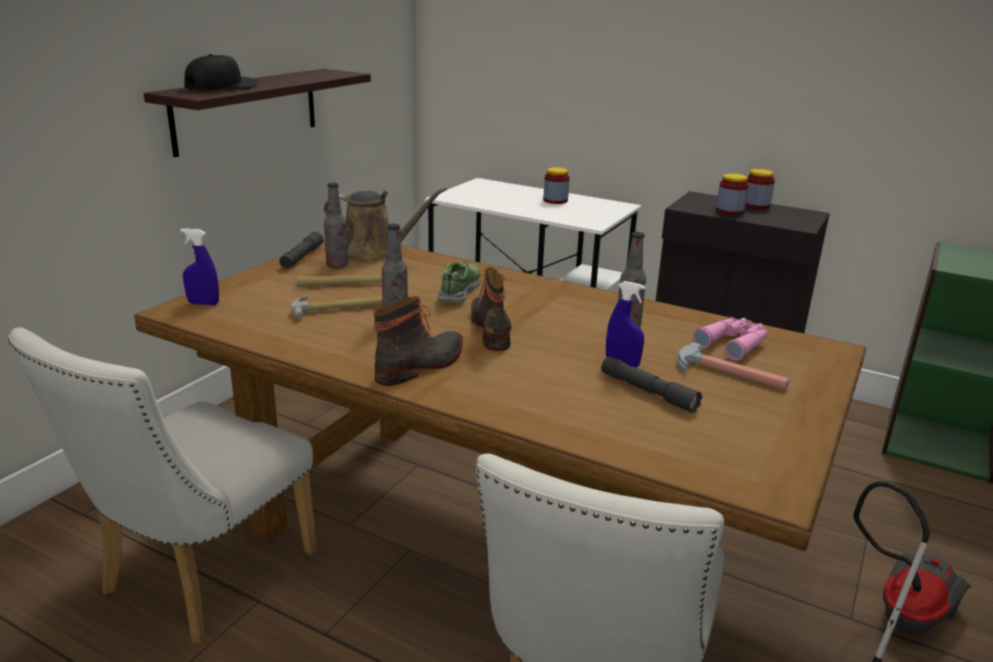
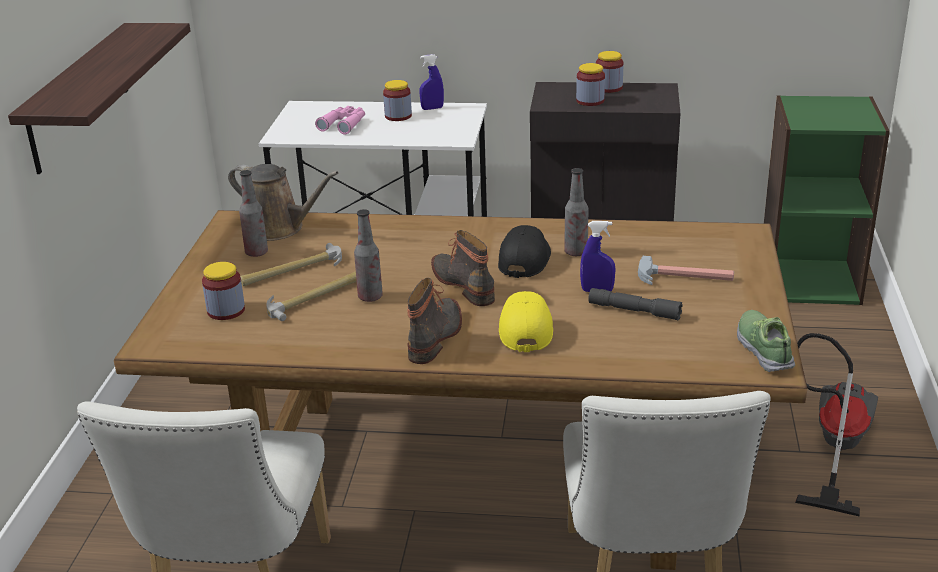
camera: 20 degrees left, 5 degrees up
blue spray bottle [180,228,219,305] -> blue spray bottle moved to [419,54,444,110]
black cap [184,54,258,90] -> black cap moved to [498,225,551,278]
grey flashlight [279,231,324,269] -> none
brown watering can [324,187,447,262] -> brown watering can turned 45 degrees clockwise [228,164,338,241]
shoe [438,261,481,303] -> shoe moved to [737,310,795,372]
pink binoculars [693,317,768,361] -> pink binoculars moved to [315,106,365,134]
none -> jar [202,262,245,320]
none -> yellow cap [499,291,553,352]

